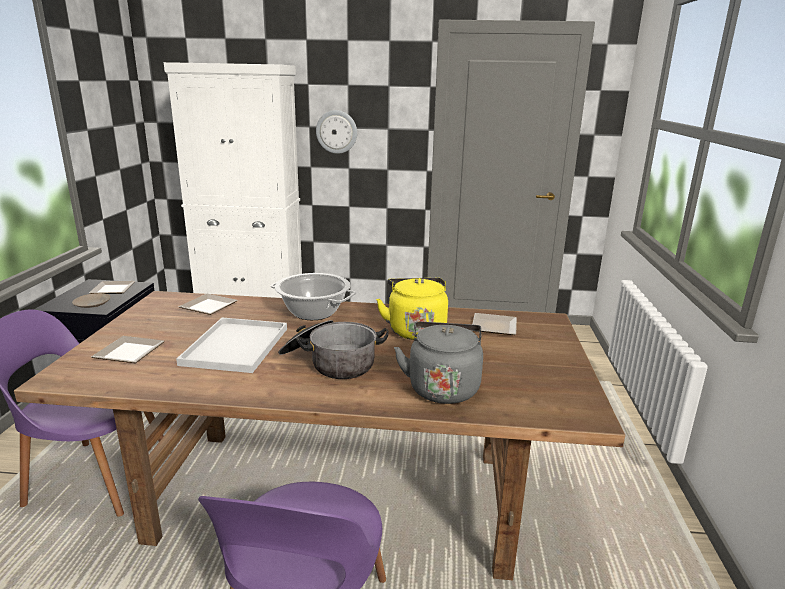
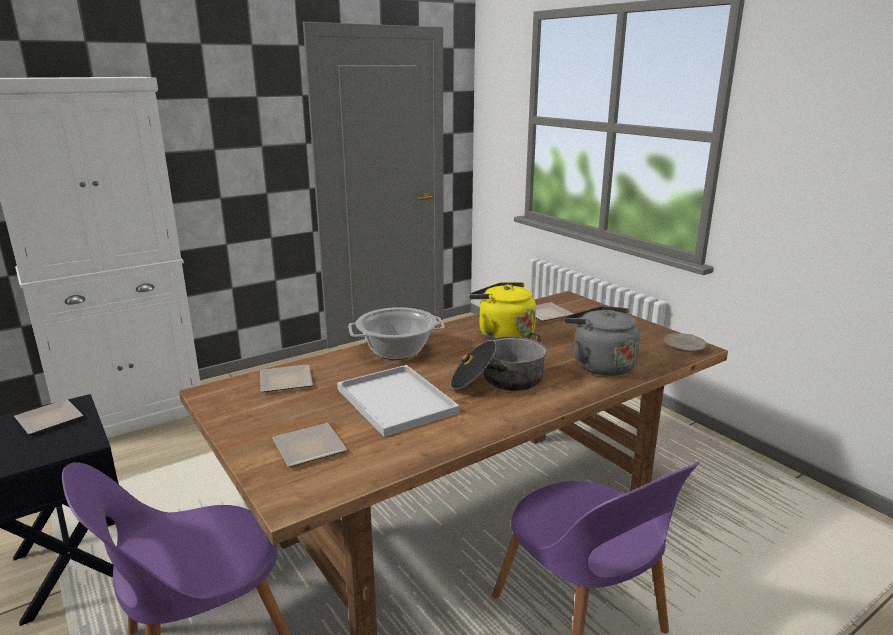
camera: 40 degrees left, 0 degrees up
beige plate [72,293,111,308] -> beige plate moved to [664,333,707,352]
wall clock [316,110,357,154] -> none

